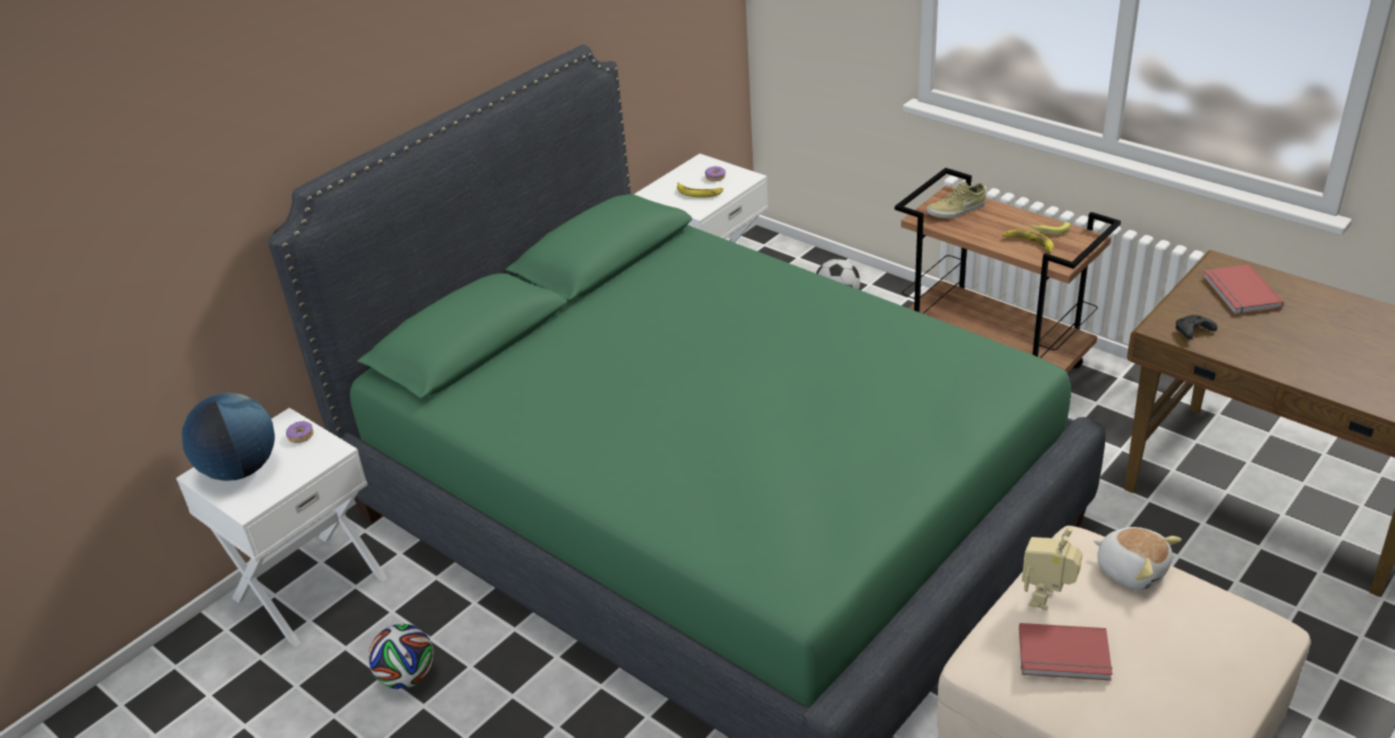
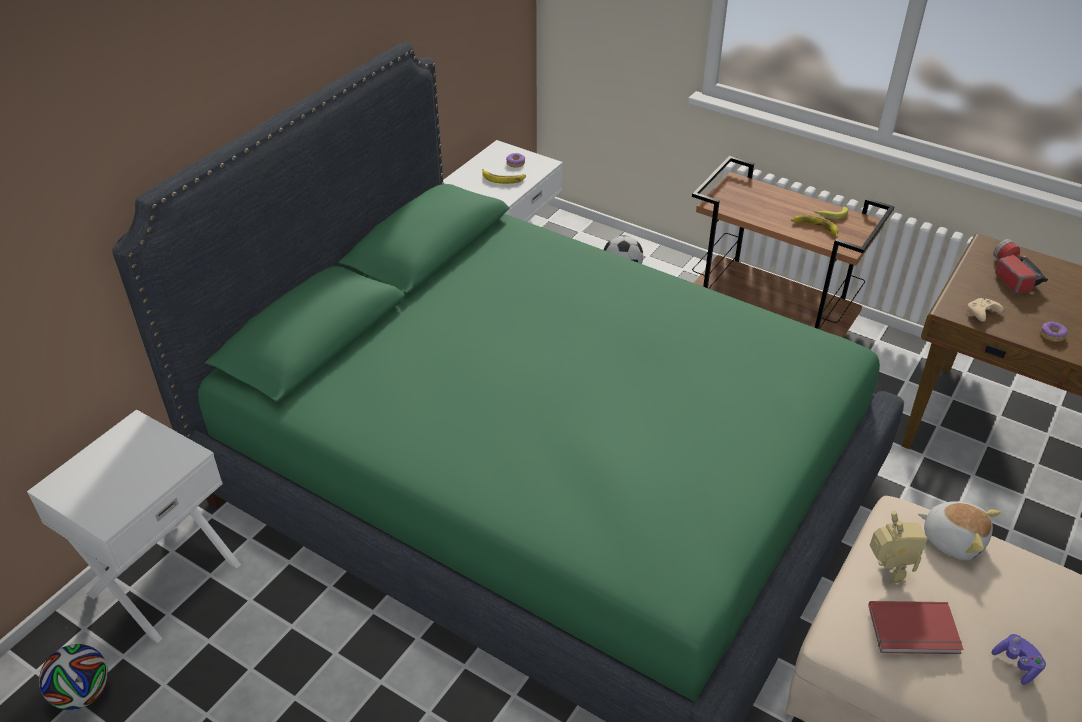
camera: 10 degrees left, 5 degrees up
globe [182,393,275,481] -> none
donut [286,421,314,443] -> donut moved to [1040,321,1068,342]
football [368,624,434,689] -> football moved to [39,644,108,710]
beige shoe [926,181,986,218] -> none
toy robot [1022,527,1083,610] -> toy robot turned 150 degrees clockwise [870,511,928,585]
black game controller [1176,315,1217,339] -> beige game controller [967,298,1004,322]
red book [1203,264,1284,315] -> flashlight [993,239,1048,294]
none -> purple game controller [992,634,1046,685]

